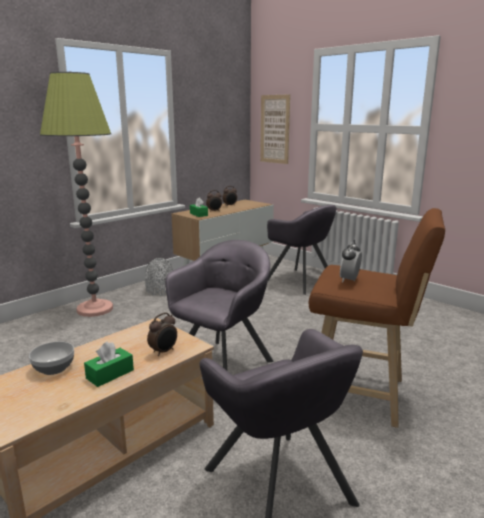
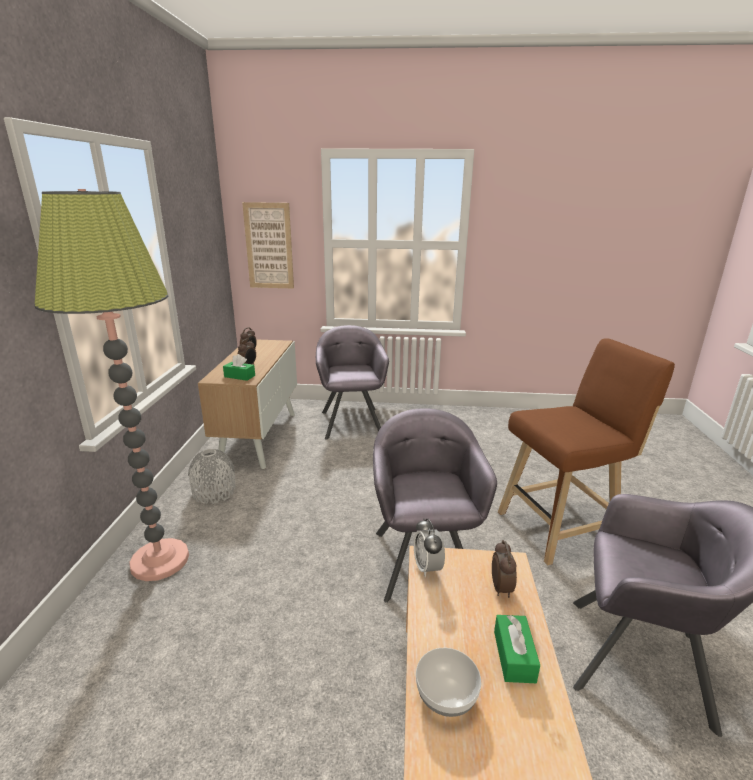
camera: 40 degrees left, 5 degrees up
grey armchair [267,205,336,295] -> grey armchair turned 105 degrees counterclockwise [316,325,389,440]
alarm clock [340,240,362,282] -> alarm clock moved to [414,518,445,577]

